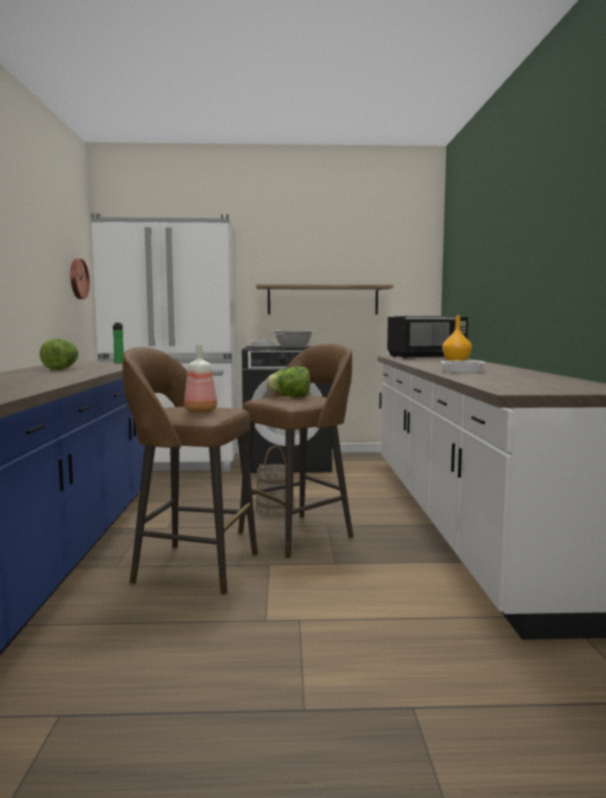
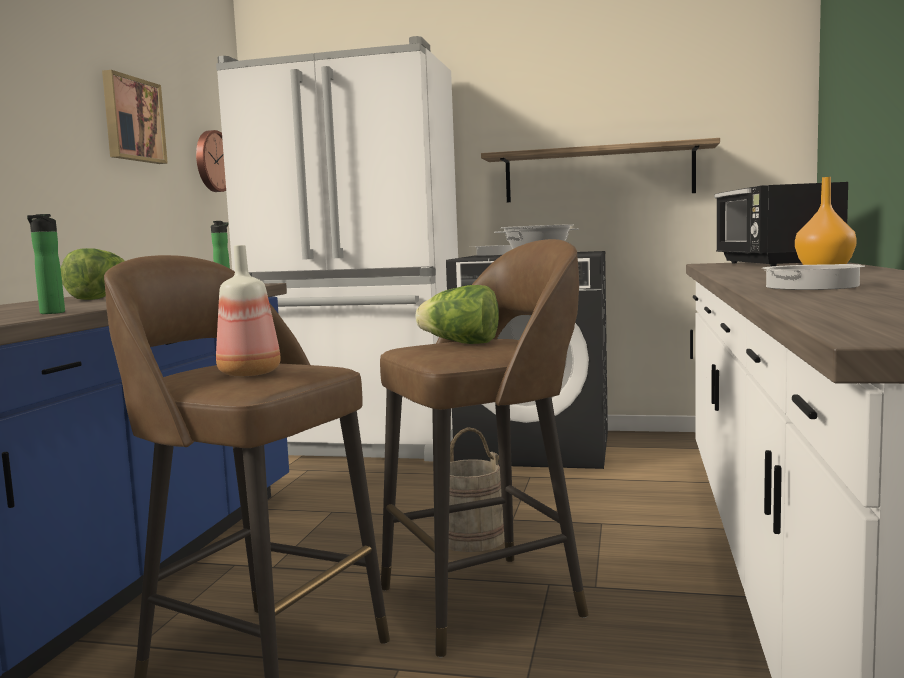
camera: 15 degrees right, 0 degrees up
black microwave [387,316,468,359] -> black microwave turned 90 degrees clockwise [714,182,848,267]
none -> bottle [27,214,65,314]
none -> picture [102,70,168,164]

